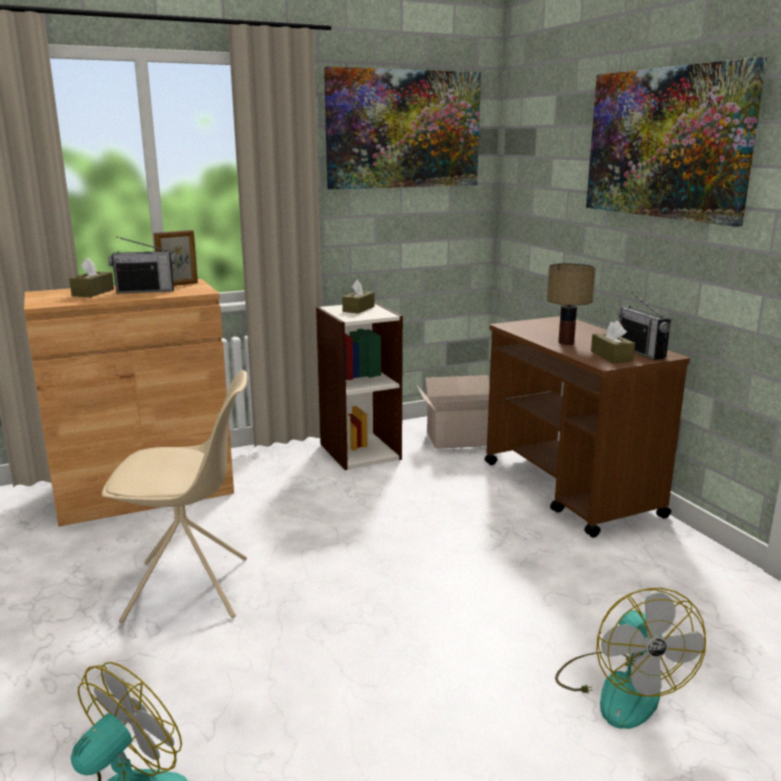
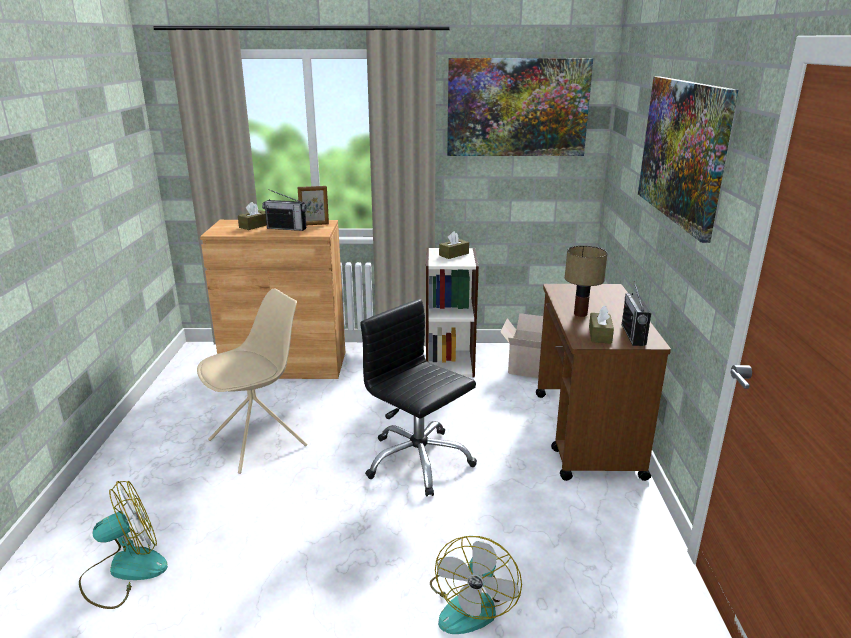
camera: 25 degrees right, 5 degrees up
beige chair [102,370,247,623] -> beige chair turned 60 degrees counterclockwise [197,289,307,474]
none -> black office chair [360,299,477,497]

